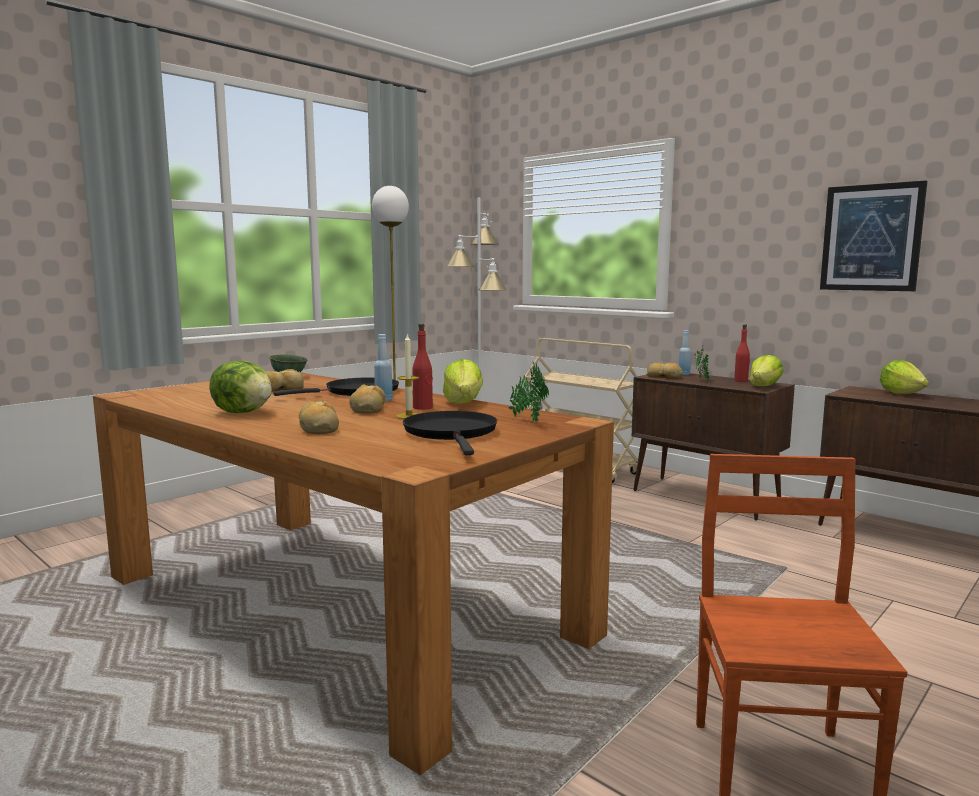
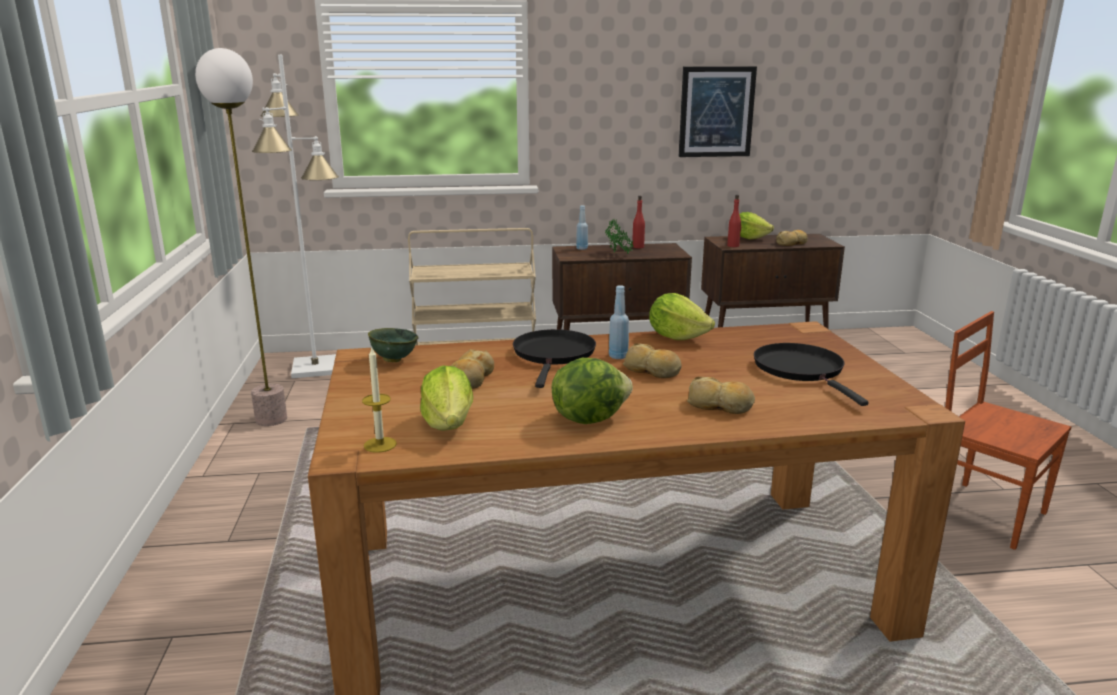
camera: 50 degrees left, 10 degrees up
candle [396,333,419,419] -> candle moved to [362,348,397,453]
black frying pan [403,411,497,455] -> black frying pan turned 45 degrees clockwise [754,343,869,406]
red bottle [412,323,433,410] -> red bottle moved to [727,195,741,247]
potted plant [508,362,549,423] -> none
bread [646,362,683,379] -> bread moved to [776,230,808,246]
lettuce [750,355,783,386] -> lettuce moved to [420,366,473,431]

